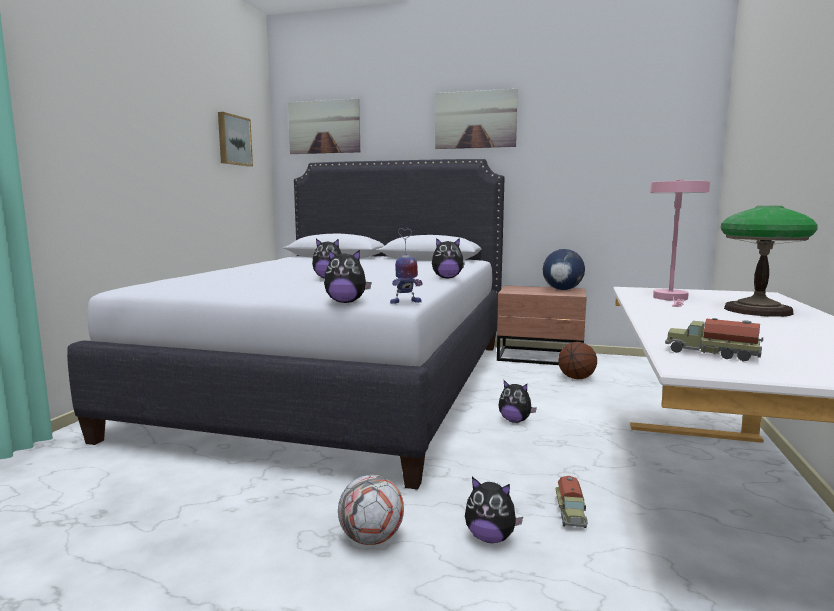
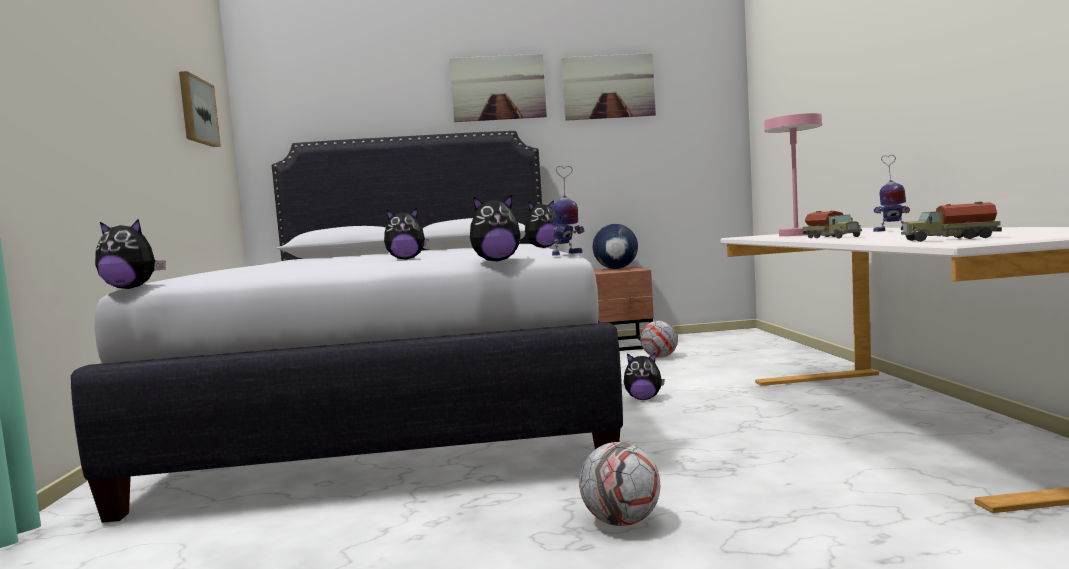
camera: 20 degrees left, 5 degrees down
picture [288,98,360,154] -> picture moved to [561,53,656,121]
plush toy [465,477,523,543] -> plush toy moved to [95,219,166,289]
toy truck [556,476,588,528] -> toy truck moved to [803,211,862,239]
basketball [558,342,597,379] -> football [640,320,678,358]
table lamp [720,206,818,317] -> toy robot [873,155,910,232]

